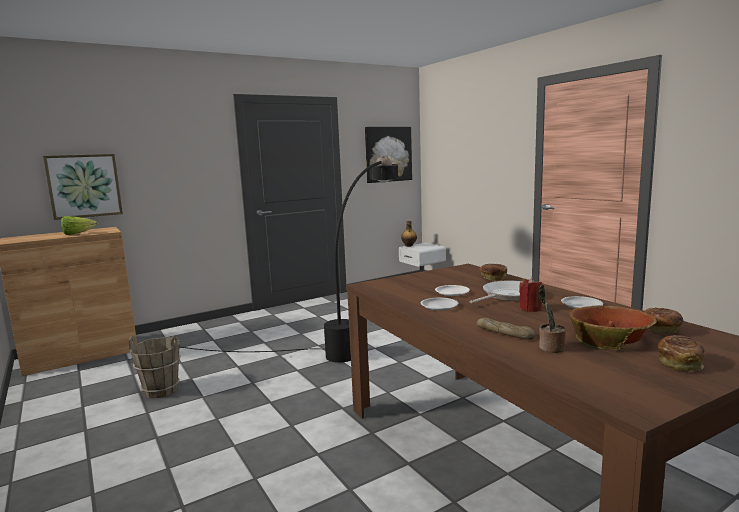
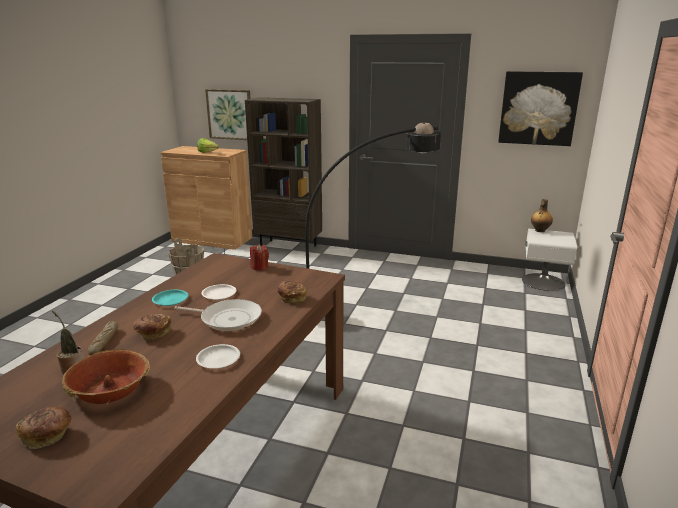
camera: 50 degrees right, 10 degrees up
white plate [421,298,458,311] -> turquoise plate [152,290,188,306]
red candle [519,278,543,312] -> red candle moved to [250,244,269,271]
bread [644,307,683,334] -> bread moved to [133,314,171,341]
none -> brown bookcase [245,97,322,247]

